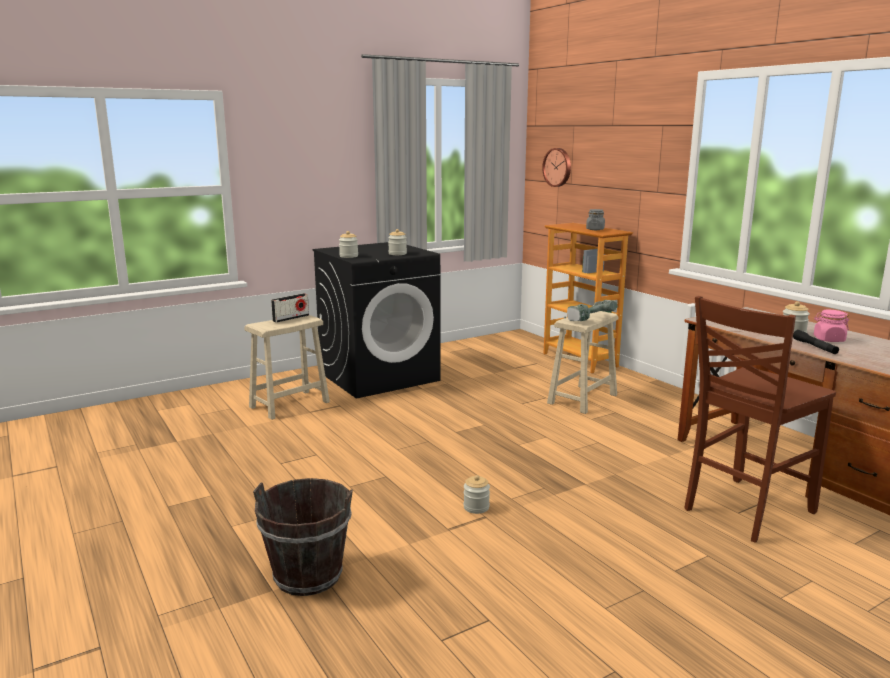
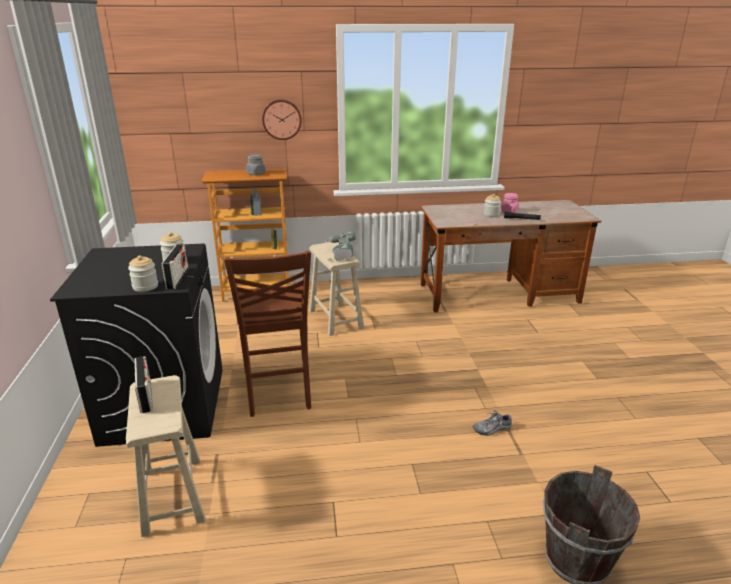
camera: 65 degrees left, 10 degrees up
jar [464,475,490,514] -> shoe [473,410,512,436]
wall clock [542,148,571,187] -> wall clock moved to [262,99,302,140]
brown chair [684,296,836,543] -> brown chair moved to [224,251,311,417]
none -> radio [161,244,189,289]

